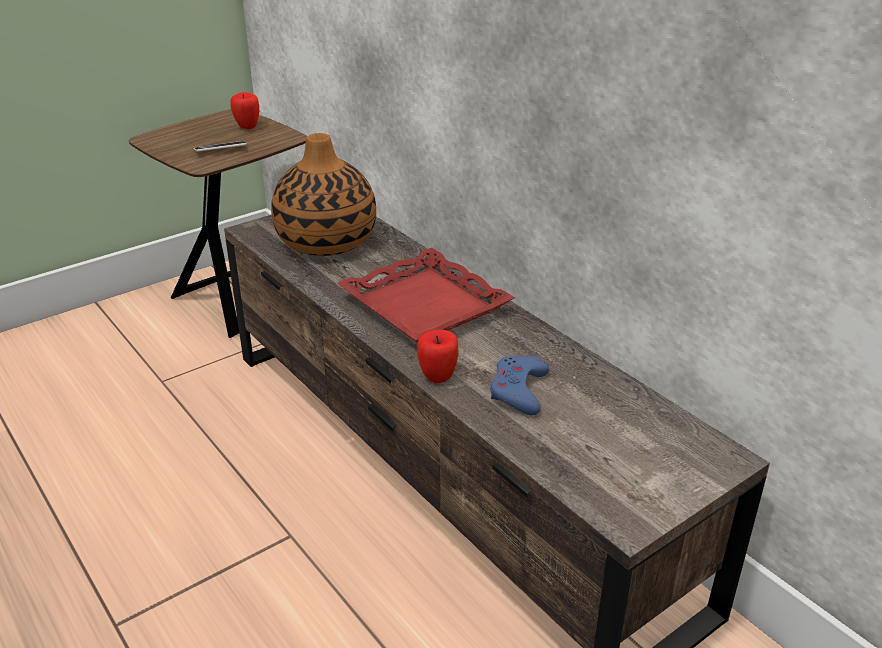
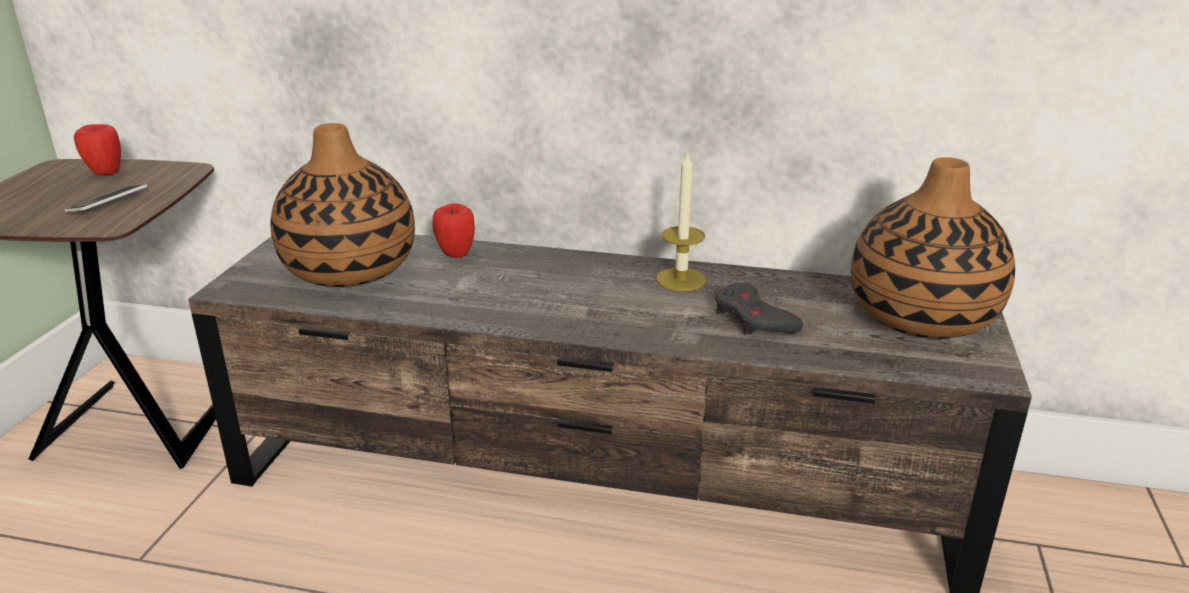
camera: 40 degrees left, 5 degrees down
red tray [337,248,515,343] -> none
apple [417,330,458,383] -> apple moved to [432,203,475,258]
blue game controller [490,355,549,415] -> grey game controller [715,283,803,335]
none -> candle [657,151,706,291]
none -> vase [851,157,1015,339]

